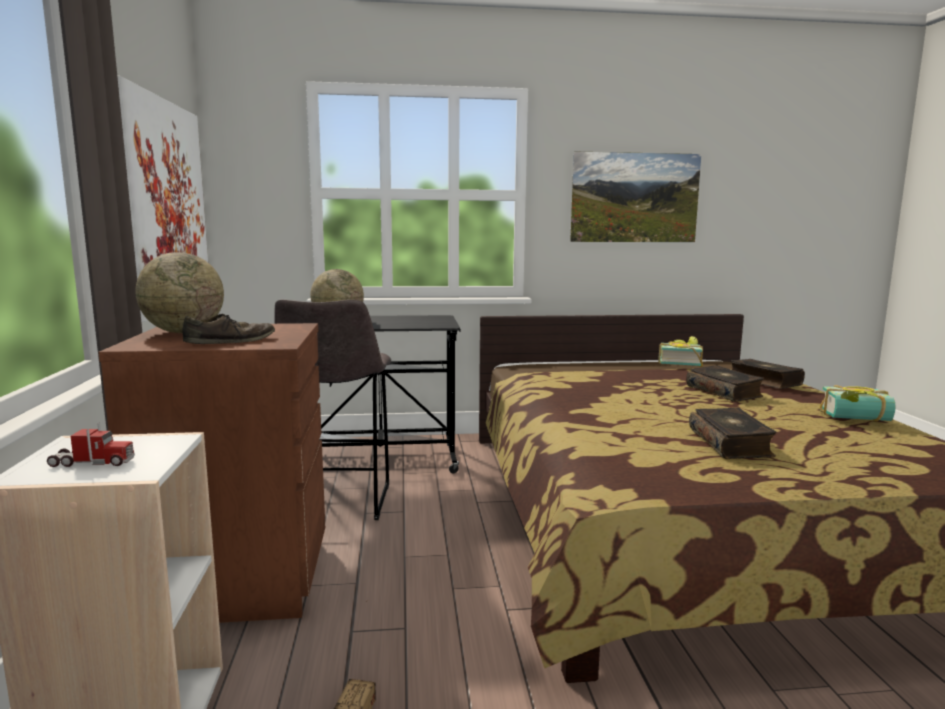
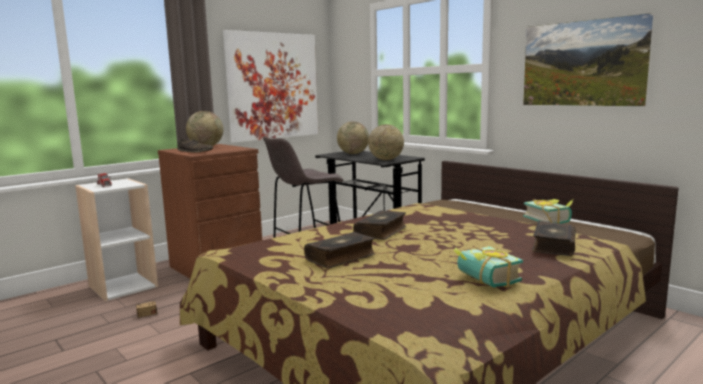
camera: 55 degrees right, 0 degrees up
book [686,365,764,402] -> book moved to [353,210,406,240]
none -> globe [368,124,404,160]

